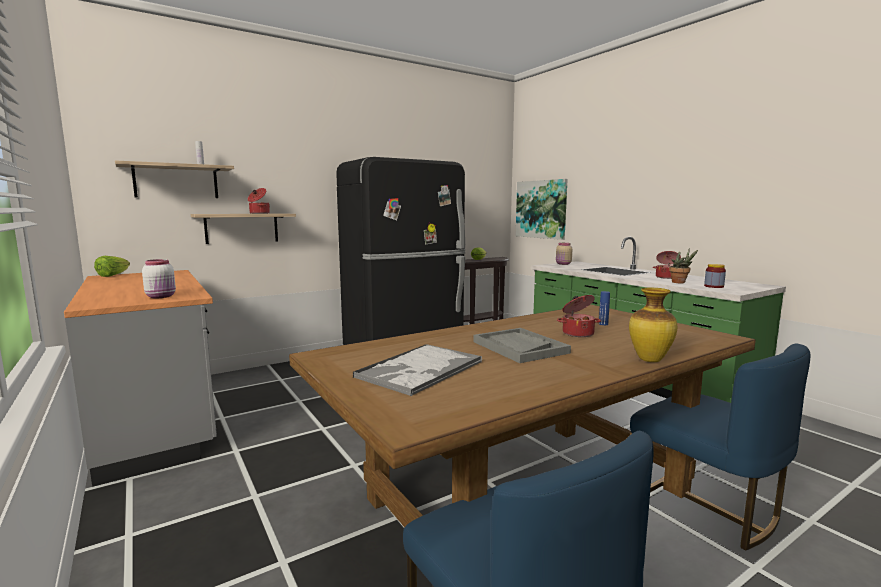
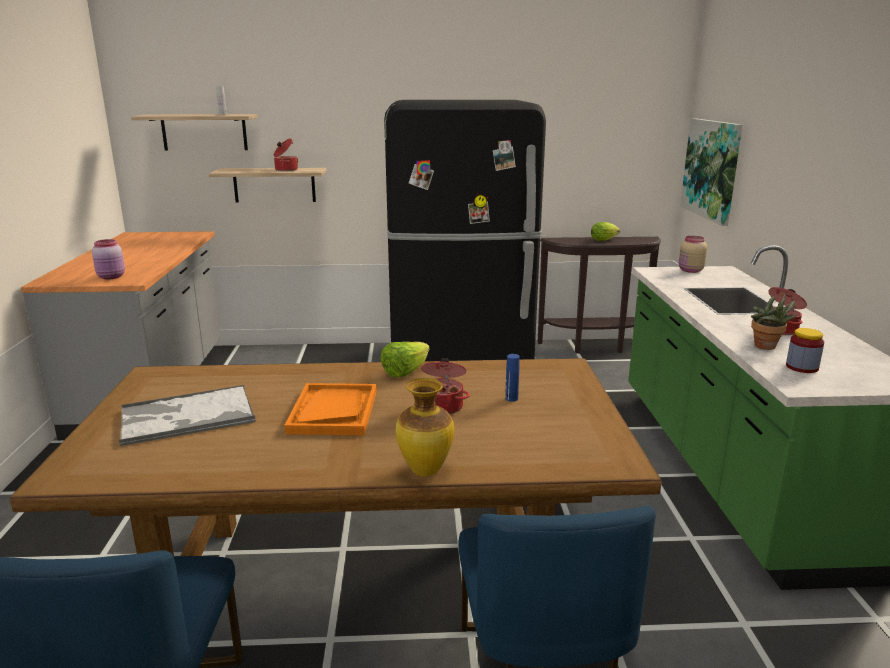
camera: 30 degrees right, 10 degrees up
lettuce [94,256,130,277] -> lettuce moved to [380,342,429,378]
white jar [142,259,176,298] -> pink jar [92,239,125,279]
grey tray [473,328,571,363] -> orange tray [284,383,377,435]

